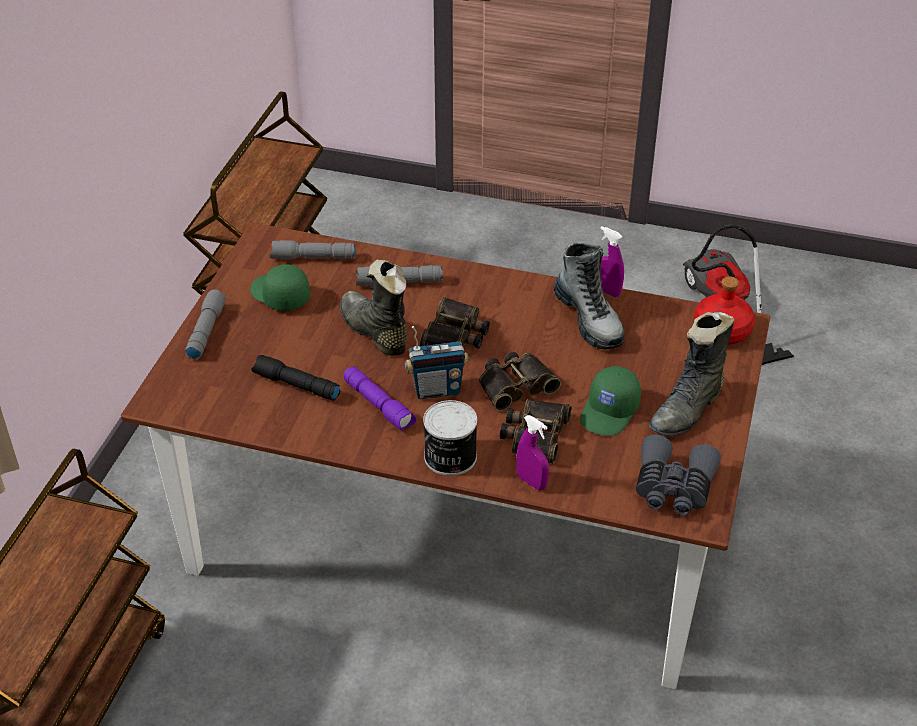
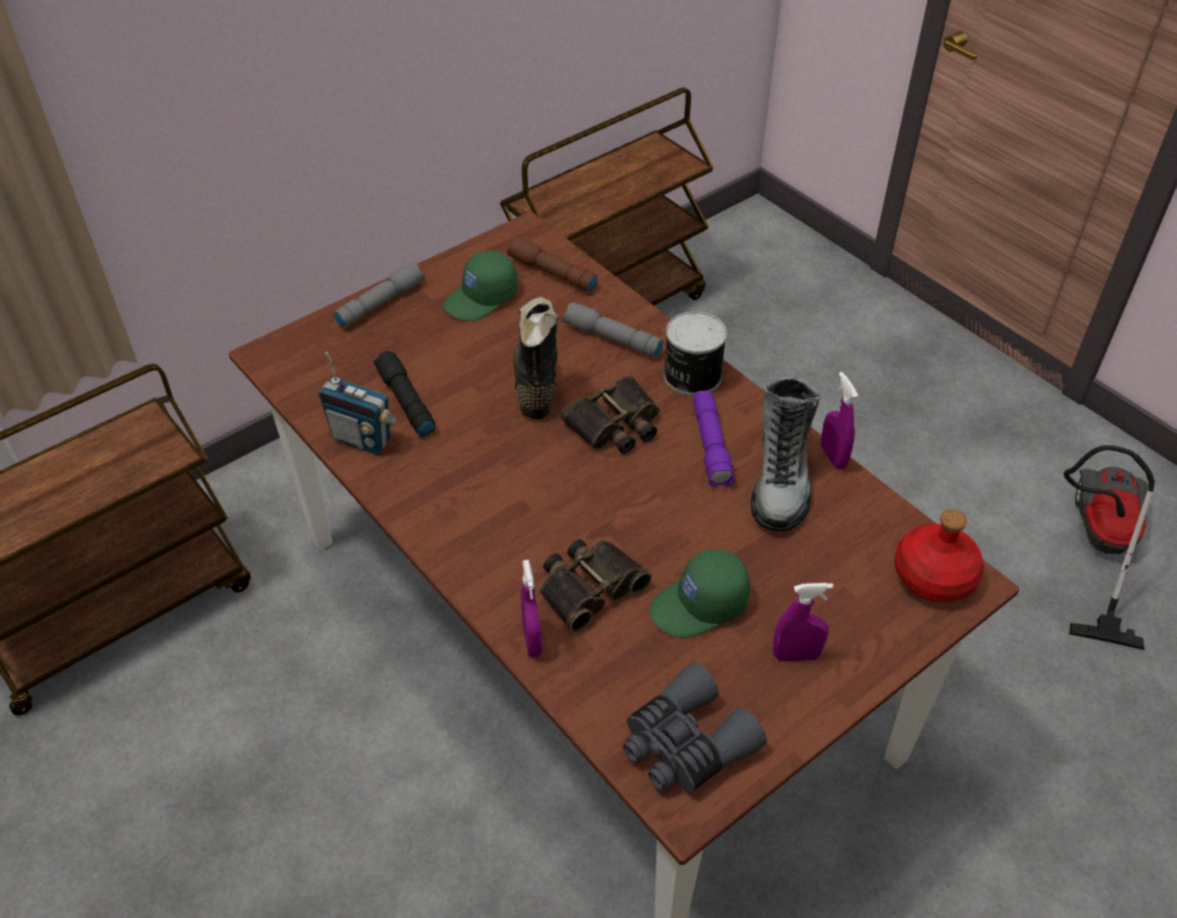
camera: 35 degrees right, 5 degrees up
green cap [250,264,310,311] -> green cap turned 120 degrees counterclockwise [443,250,518,321]
grey flashlight [270,240,356,259] -> brown flashlight [507,237,598,292]
purple flashlight [344,366,416,431] -> purple flashlight moved to [693,390,735,486]
radio [405,326,469,399] -> radio moved to [318,352,398,455]
can [423,400,477,476] -> can moved to [663,311,727,396]
binoculars [479,352,561,411] -> none
black boot [648,312,734,436] -> purple spray bottle [773,583,833,661]

